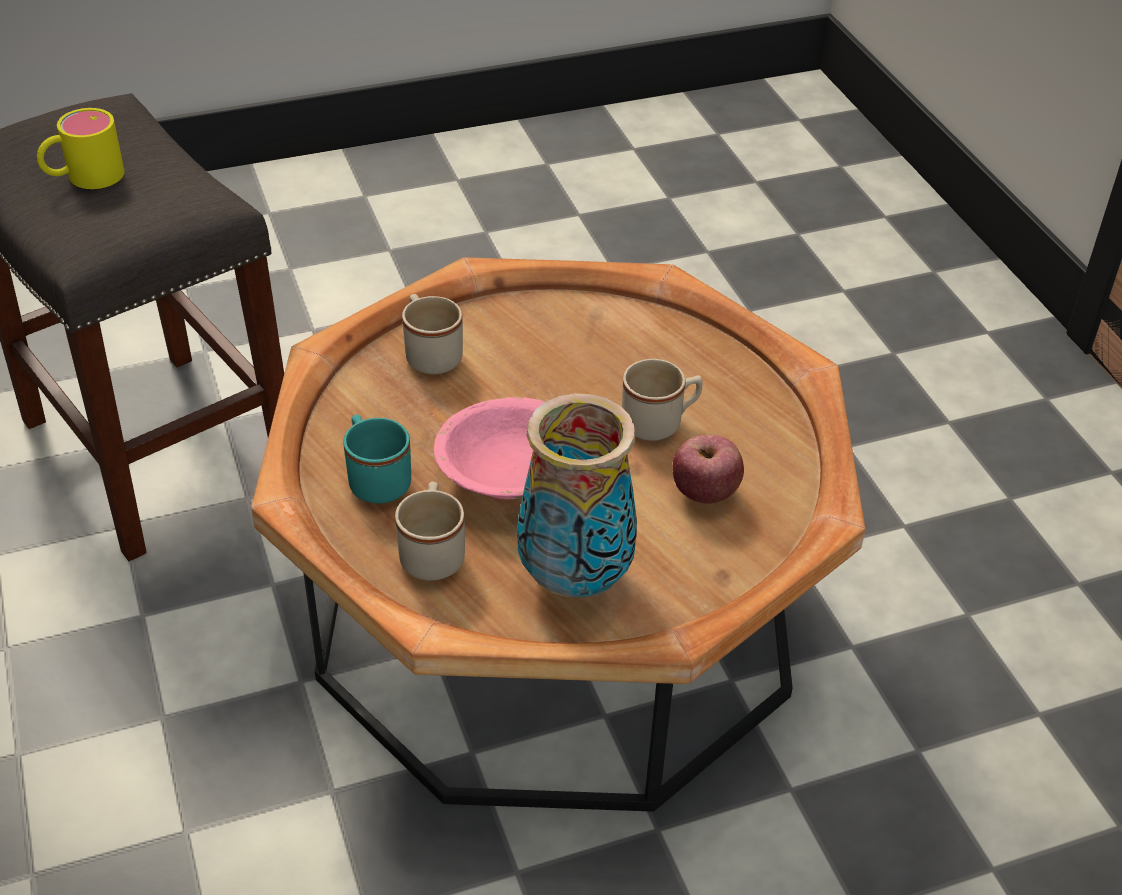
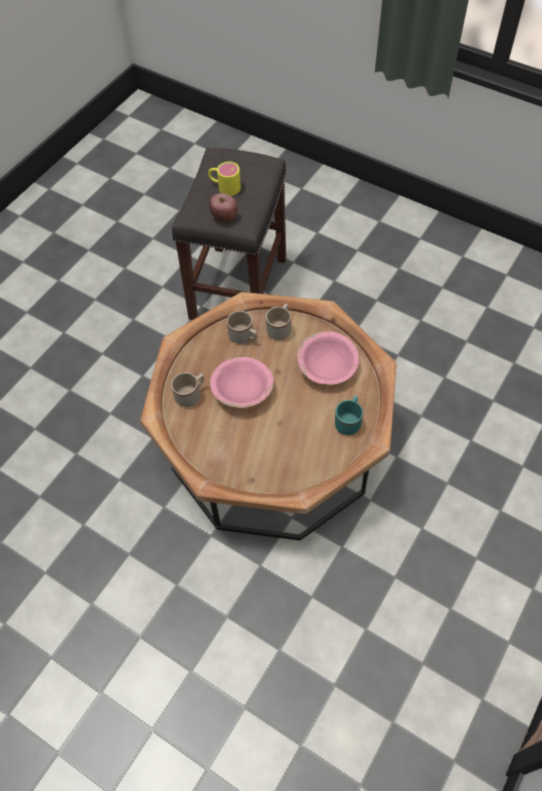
camera: 55 degrees right, 15 degrees up
turquoise mug [343,415,411,504] -> turquoise mug moved to [335,396,363,435]
vase [517,393,637,598] -> none
beige mug [622,359,703,441] -> beige mug moved to [227,311,257,344]
apple [672,435,744,504] -> apple moved to [209,193,238,222]
none -> pink bowl [297,331,359,385]

